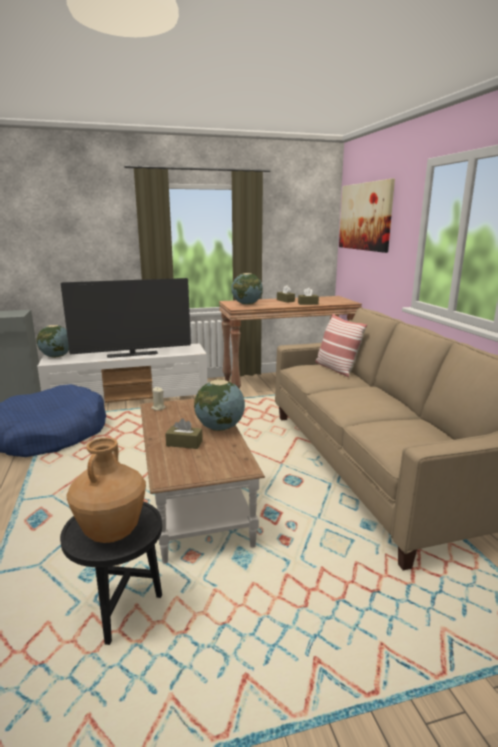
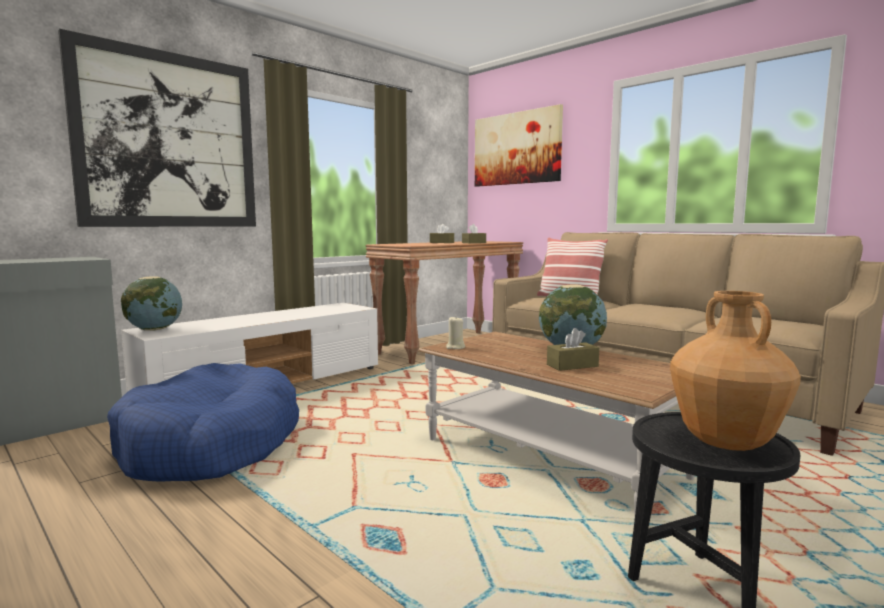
camera: 30 degrees left, 10 degrees down
television [61,278,191,358] -> none
globe [232,273,263,305] -> none
none -> picture [58,29,256,227]

